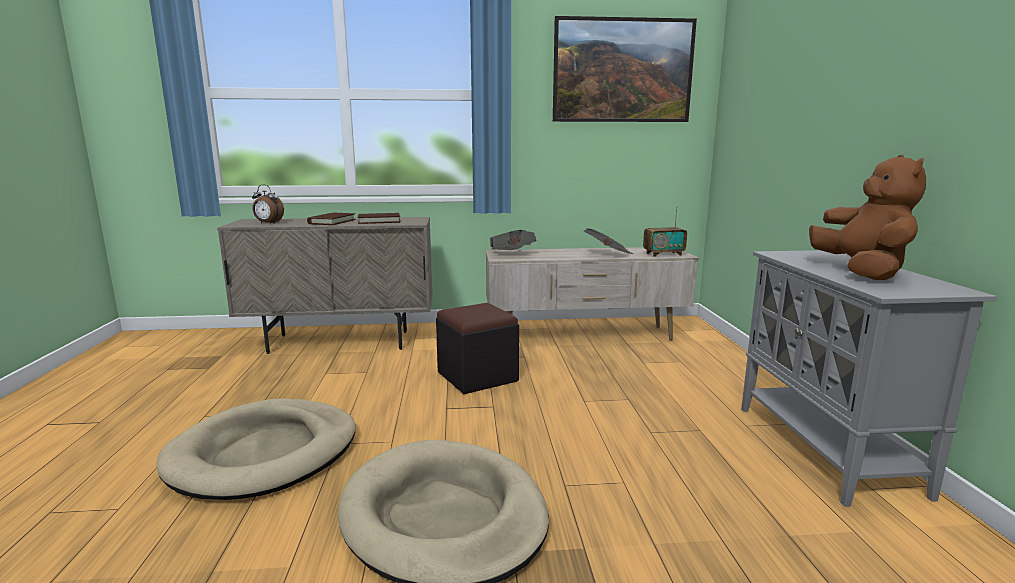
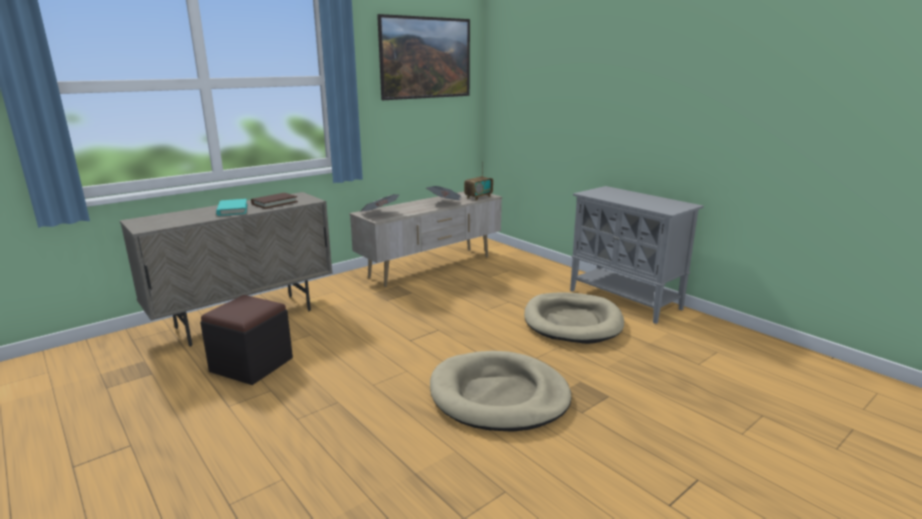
camera: 35 degrees left, 5 degrees up
beige dog bed [157,398,356,500] -> beige dog bed moved to [524,292,624,344]
alarm clock [252,185,284,224] -> none
brown book [307,213,356,225] -> turquoise book [216,199,247,216]
black ottoman [436,303,519,394] -> black ottoman moved to [200,295,293,385]
brown plush toy [809,155,926,280] -> none

